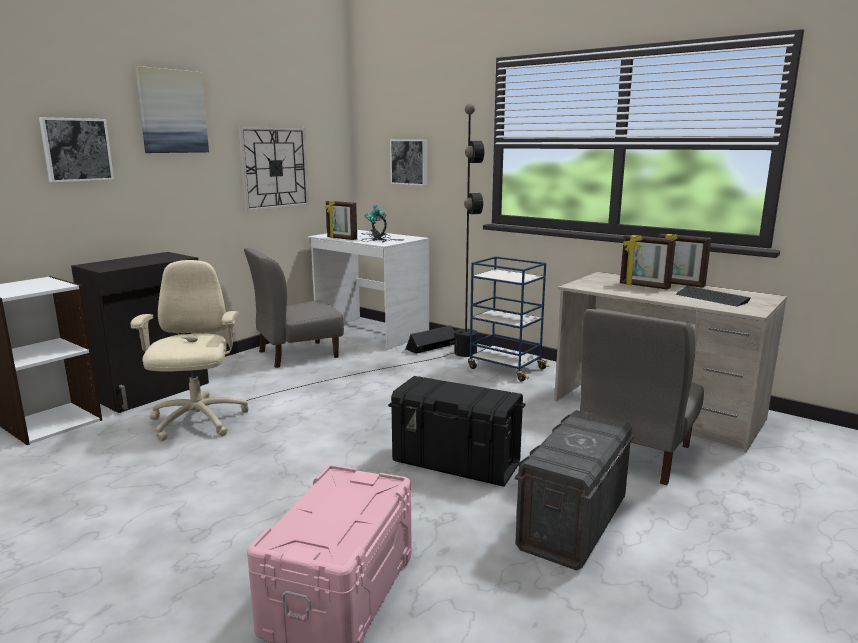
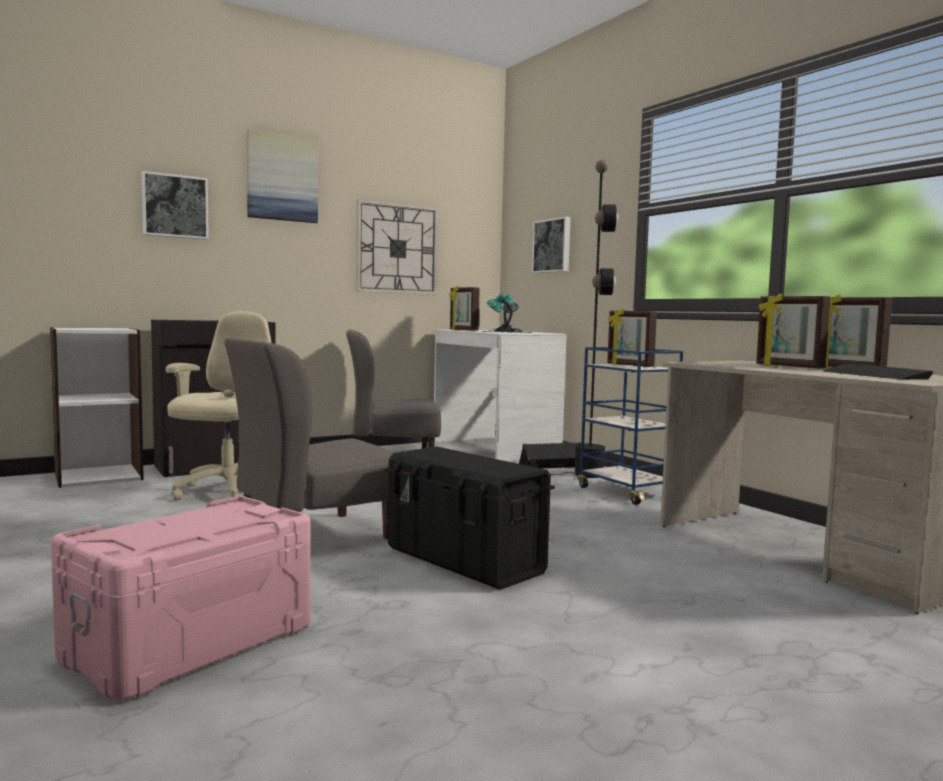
camera: 20 degrees right, 10 degrees down
grey storage box [515,410,634,571] -> none
grey chair [580,309,704,485] -> grey chair moved to [225,338,394,540]
none -> picture frame [607,308,657,367]

